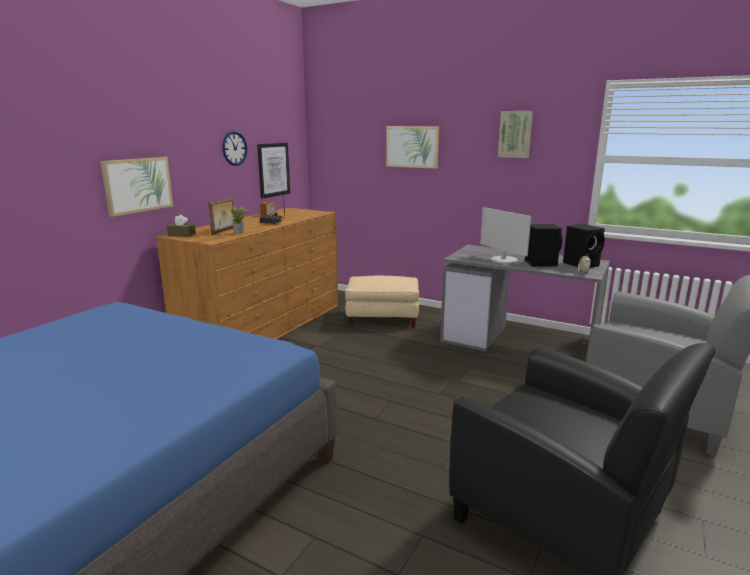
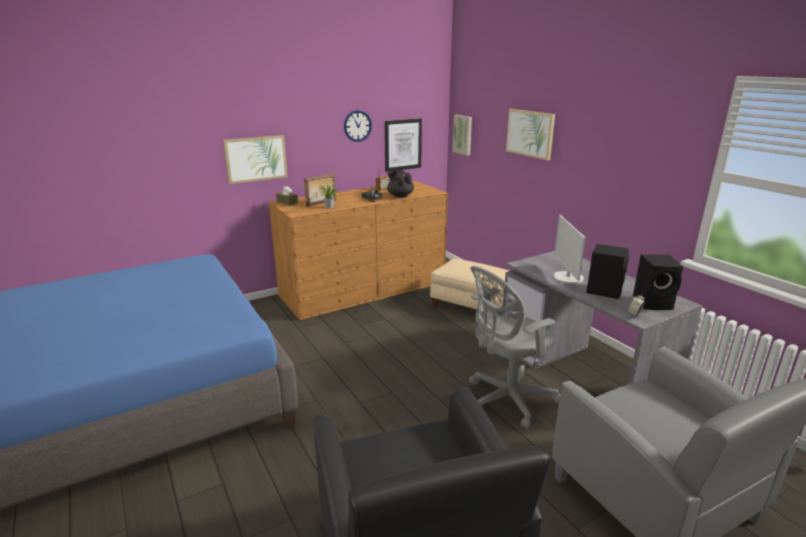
camera: 30 degrees right, 5 degrees up
picture [498,111,533,158] -> picture moved to [452,115,472,156]
none -> black teapot [387,170,414,197]
none -> grey office chair [469,266,561,429]

